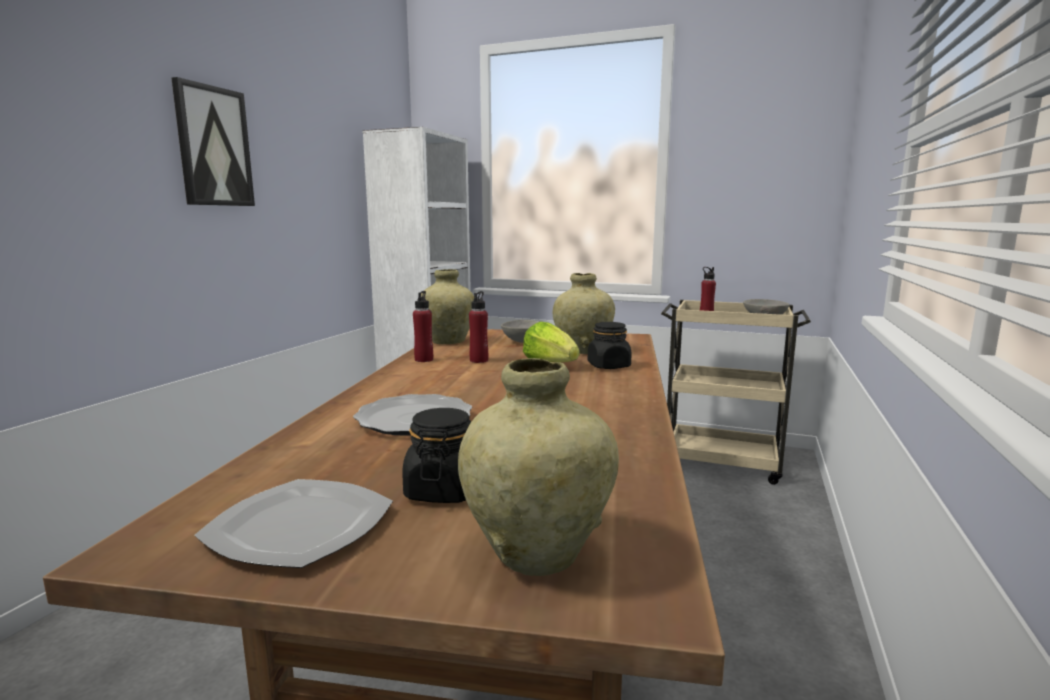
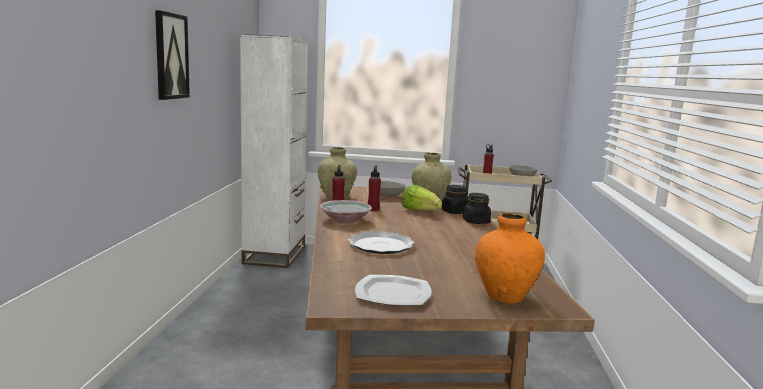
camera: 15 degrees left, 0 degrees up
black jar [402,408,471,503] -> black jar moved to [463,193,491,224]
beige vase [458,358,619,576] -> orange vase [475,213,545,303]
none -> bowl [320,200,372,224]

